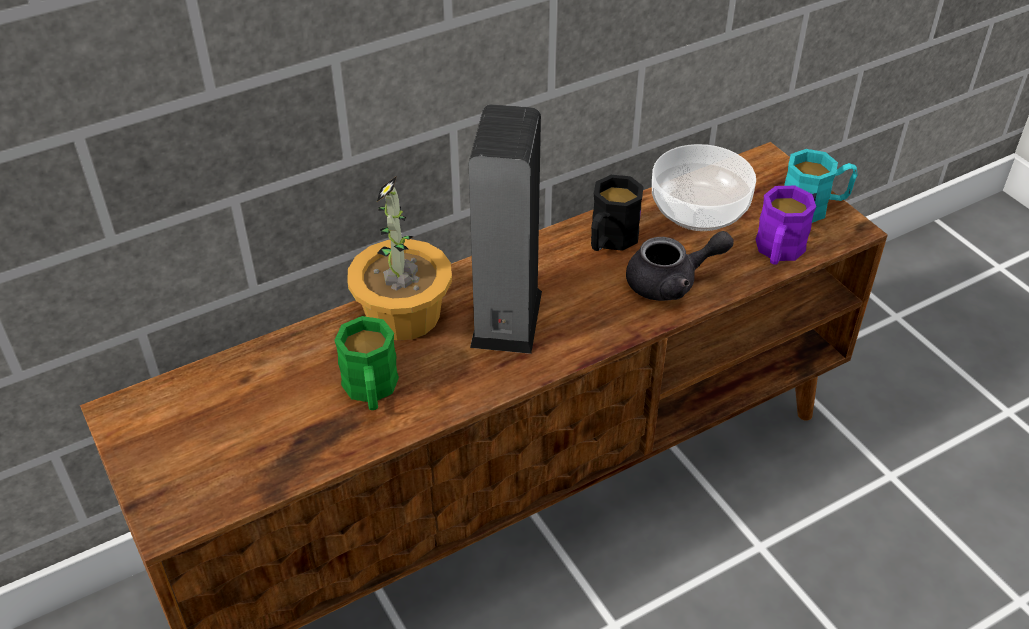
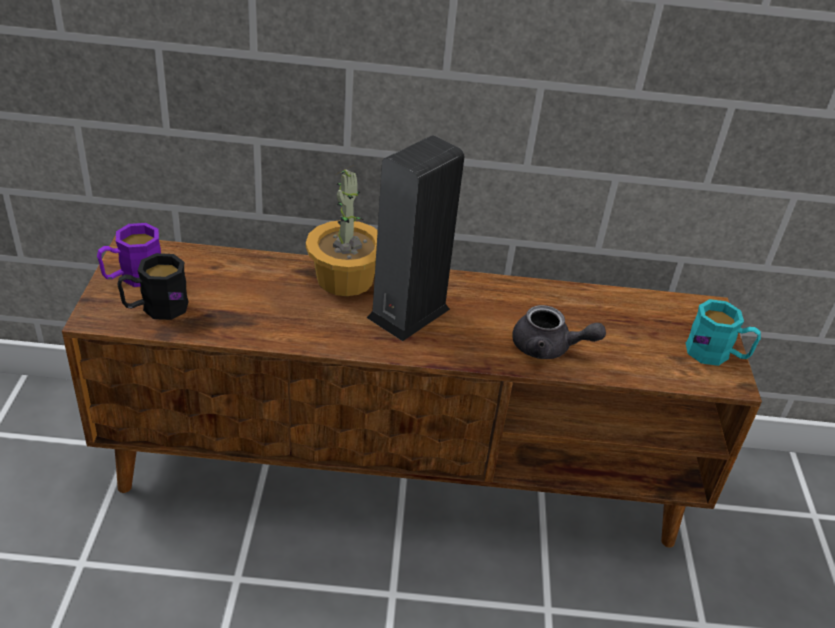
camera: 30 degrees right, 5 degrees down
green mug [334,316,399,410] -> none
black mug [591,175,644,251] -> black mug moved to [117,253,189,320]
bowl [652,144,756,231] -> none
purple mug [755,186,816,265] -> purple mug moved to [97,223,161,287]

